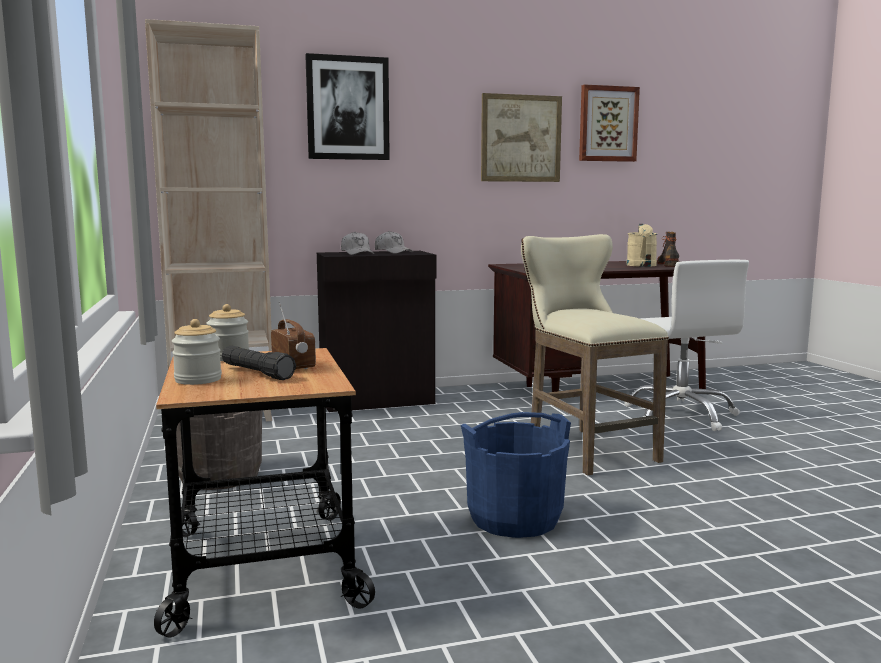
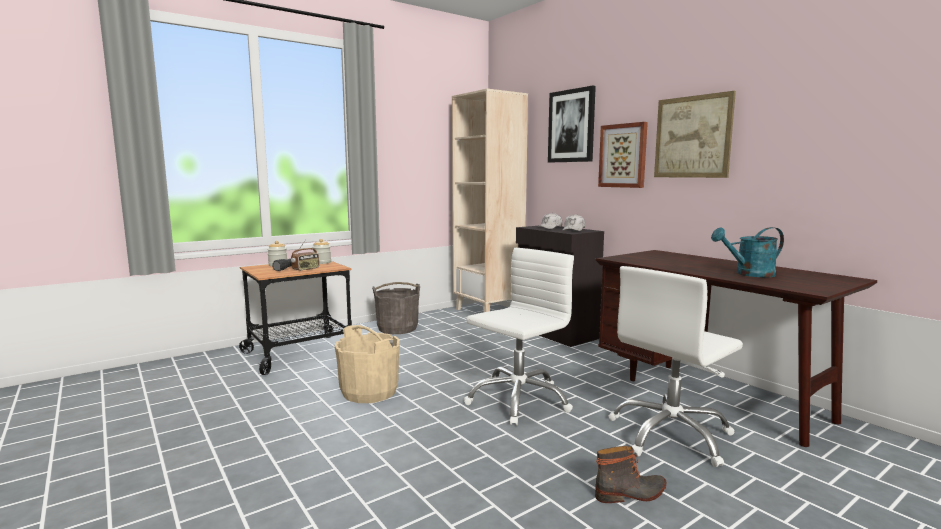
camera: 70 degrees right, 0 degrees up
blue bucket [461,412,571,538] -> beige bucket [335,325,400,403]
beige stool [521,234,669,475] -> white office chair [464,248,574,426]
picture [579,84,640,162] -> picture moved to [598,122,648,188]
beige watering can [626,224,657,267] -> turquoise watering can [711,227,784,277]
boot [657,232,679,267] -> boot moved to [595,446,666,503]

